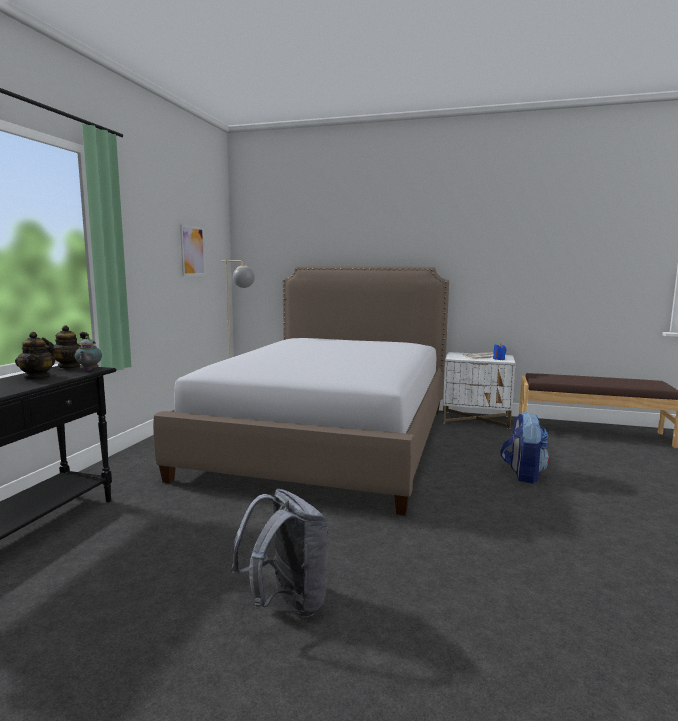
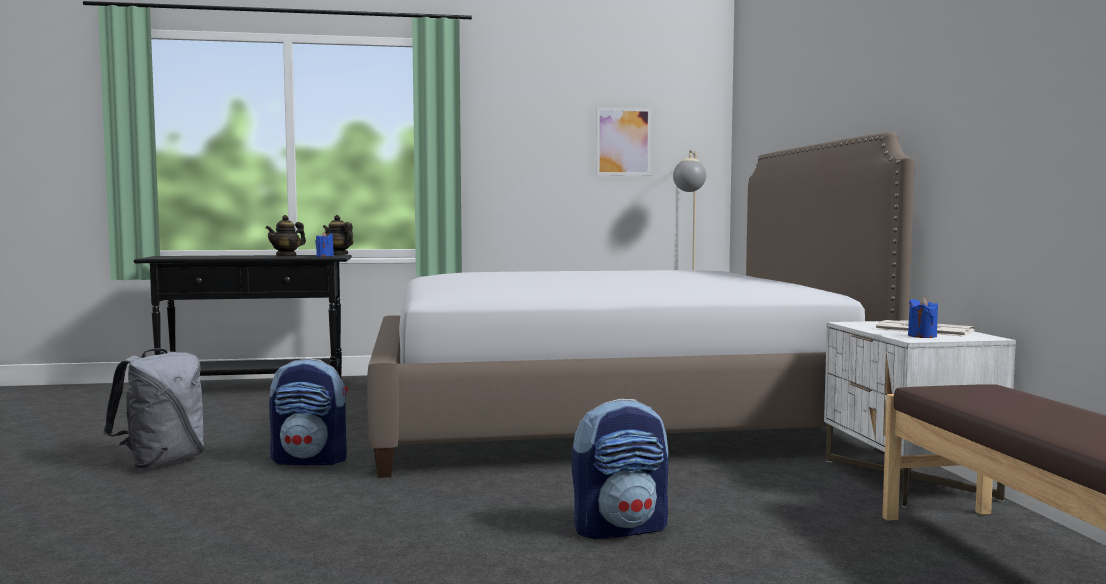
camera: 65 degrees right, 5 degrees down
teapot [75,336,102,371] -> blue candle [315,232,334,257]
none -> backpack [269,359,348,465]

